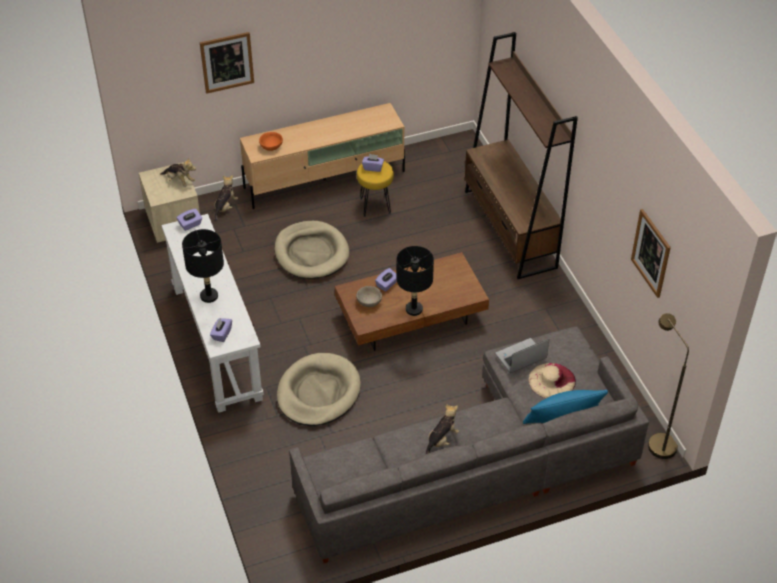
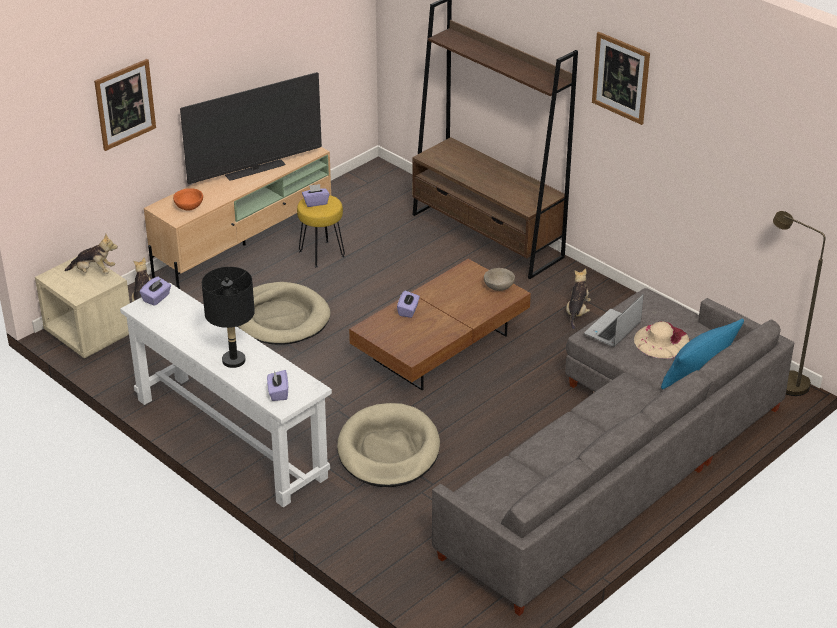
camera: 25 degrees left, 10 degrees down
beige bowl [356,286,382,307] -> beige bowl moved to [484,268,515,291]
black table lamp [396,246,434,316] -> none
plush toy [426,404,459,454] -> plush toy moved to [566,269,591,330]
picture [631,209,671,298] -> picture moved to [592,32,650,125]
none -> television [180,72,322,184]

